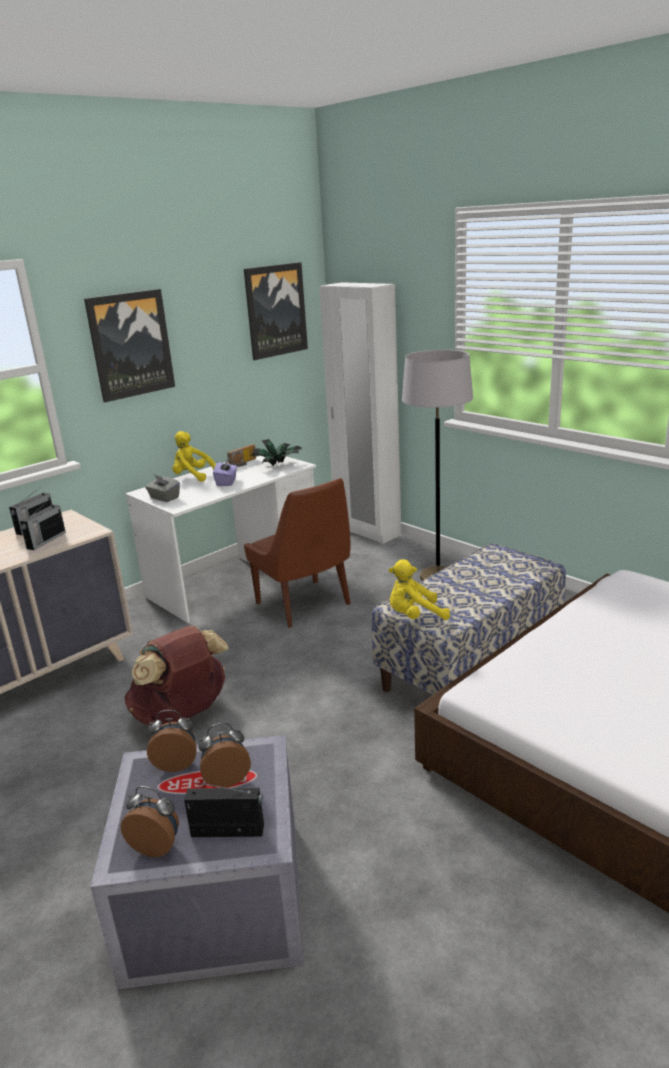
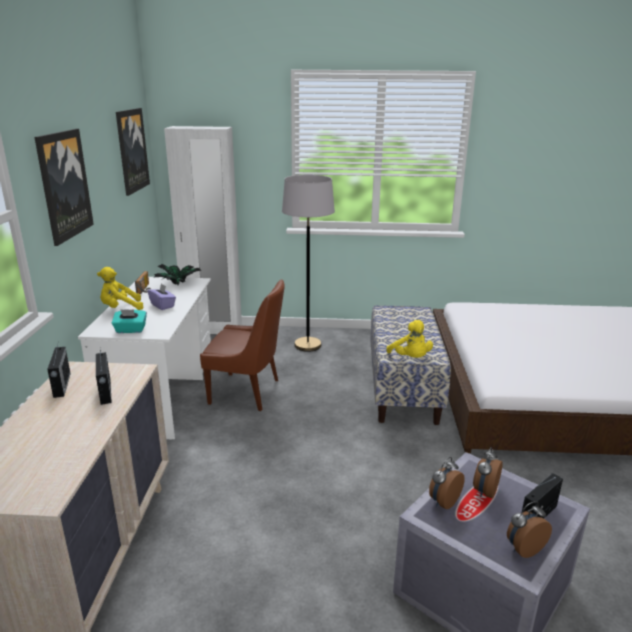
camera: 45 degrees left, 0 degrees up
brown backpack [125,626,229,725] -> none
grey tissue box [145,475,180,502] -> turquoise tissue box [112,309,147,333]
yellow plush toy [389,559,450,620] -> yellow plush toy turned 60 degrees counterclockwise [386,320,433,358]

